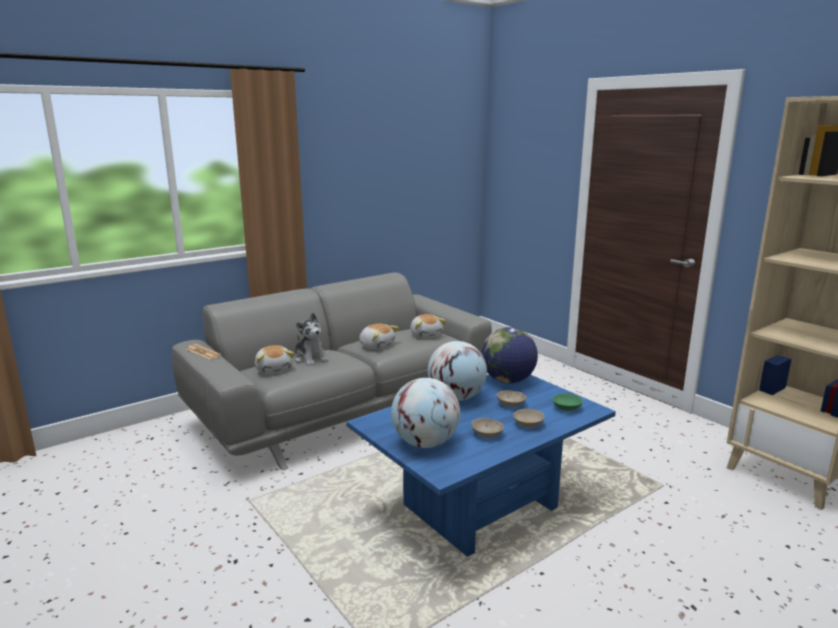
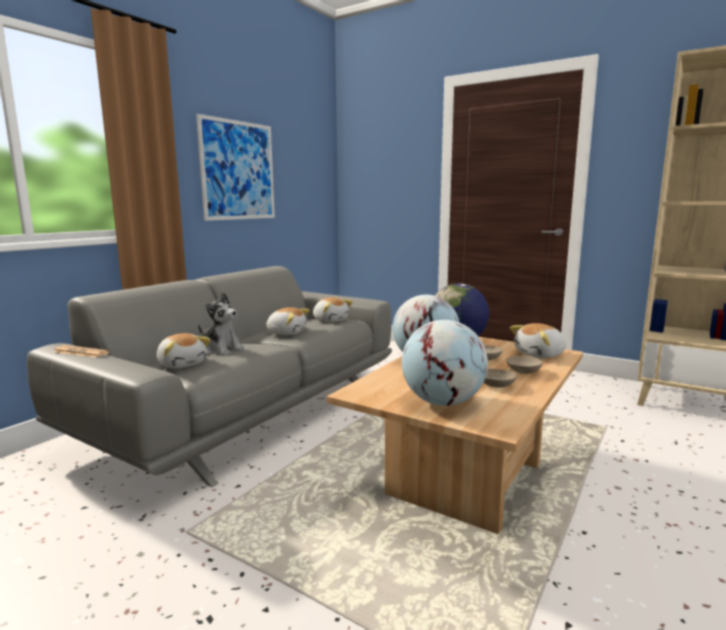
camera: 20 degrees left, 5 degrees down
blue coffee table [347,375,616,557] -> beige coffee table [327,337,583,534]
green bowl [553,394,583,411] -> plush toy [510,323,566,358]
none -> picture [196,114,275,221]

